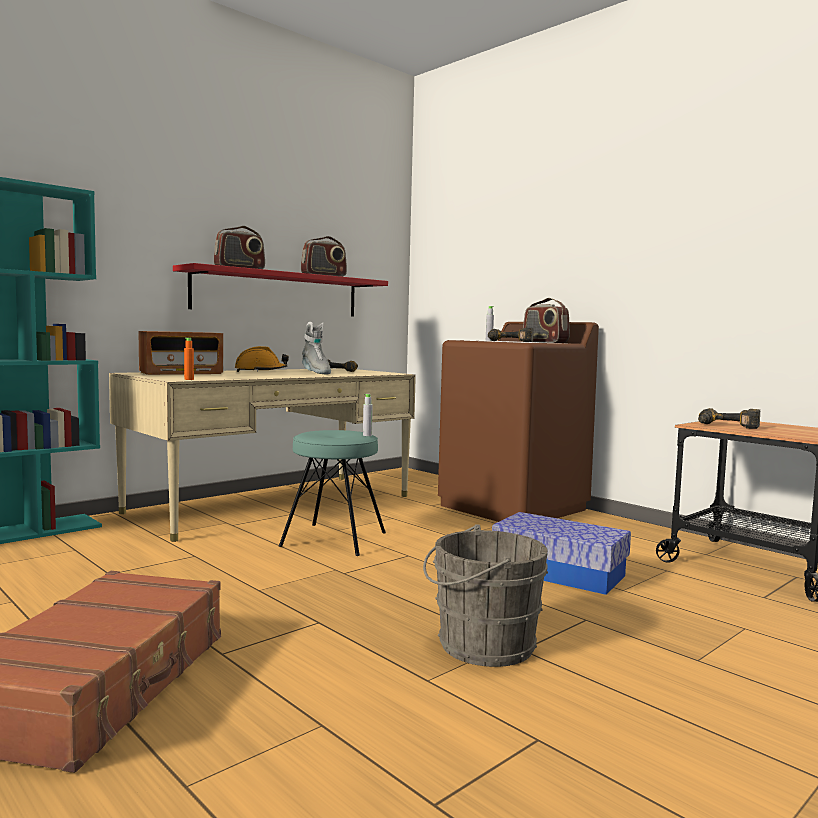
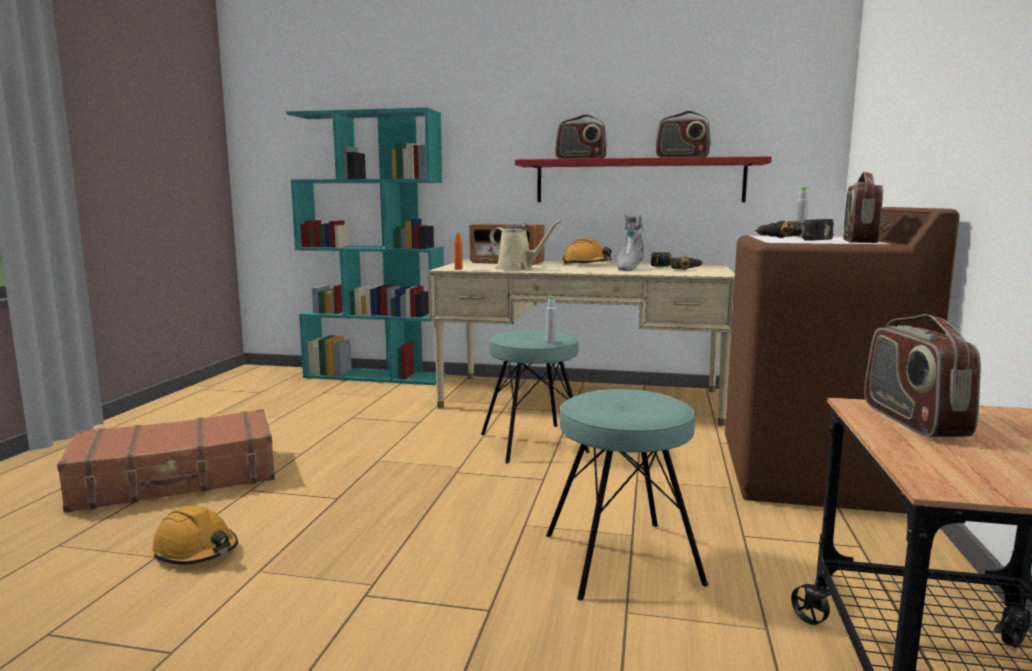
camera: 55 degrees right, 5 degrees up
grey bucket [423,525,548,667] -> none
storage box [492,512,631,595] -> turquoise stool [546,389,708,600]
power drill [698,408,760,429] -> radio [864,314,981,437]
none -> orange hard hat [152,506,238,565]
none -> beige watering can [489,220,561,271]

